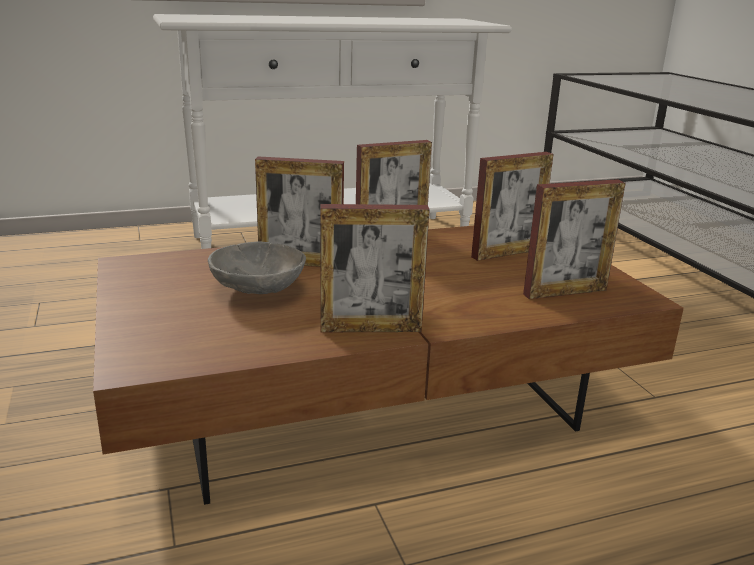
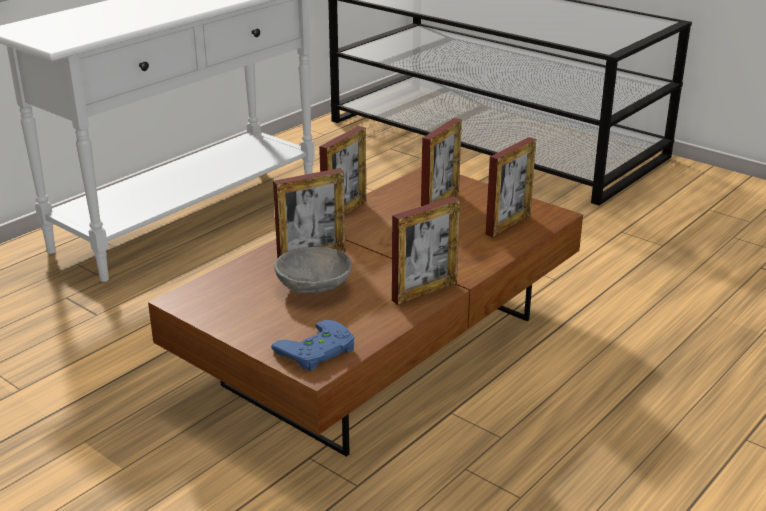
camera: 30 degrees left, 5 degrees up
none -> blue game controller [272,320,355,372]

